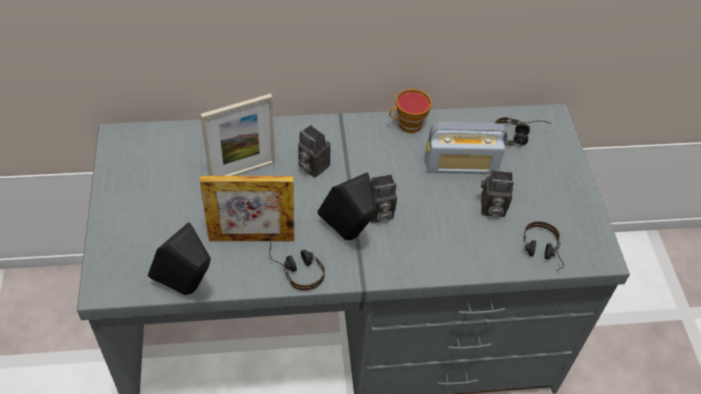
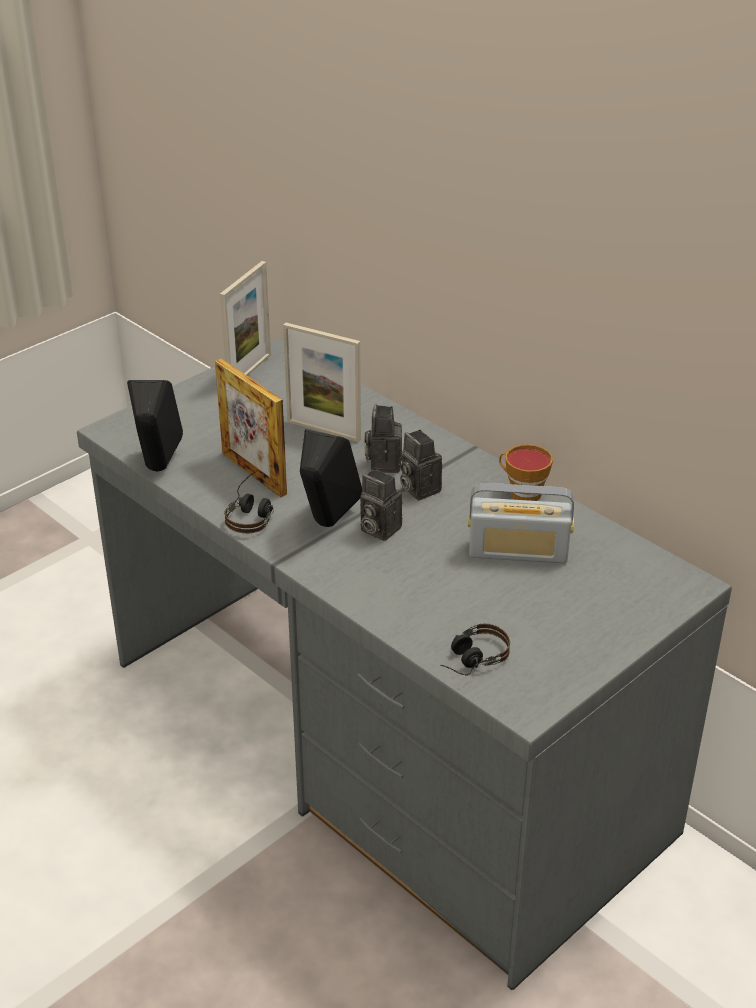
camera: 55 degrees right, 15 degrees down
radio [425,122,508,174] -> radio turned 45 degrees counterclockwise [468,483,574,563]
camera [481,170,514,217] -> camera moved to [400,430,442,500]
headphones [495,117,551,146] -> none
none -> picture frame [220,261,271,376]

